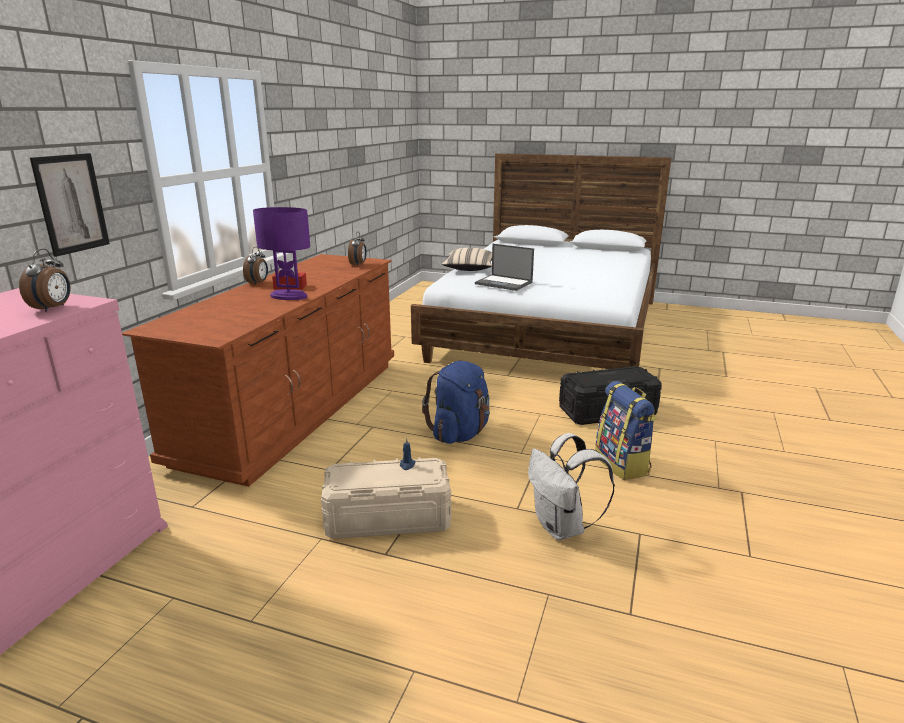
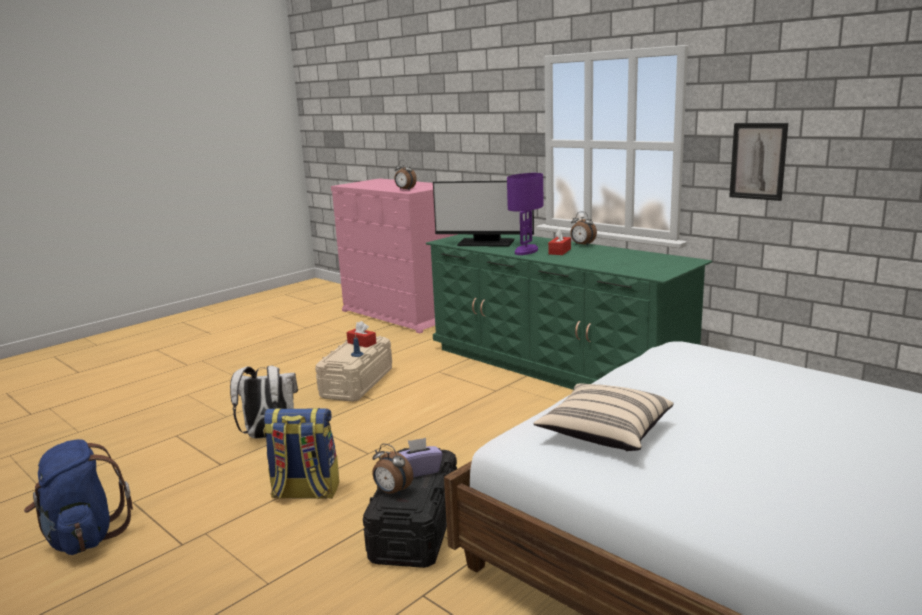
camera: 115 degrees right, 5 degrees down
picture [30,153,110,257] -> picture moved to [729,123,788,201]
brown dresser [122,254,394,487] -> green dresser [426,234,712,390]
alarm clock [348,232,367,266] -> alarm clock moved to [372,443,413,495]
blue backpack [422,361,490,444] -> blue backpack moved to [24,439,133,555]
beige pillow [442,248,492,271] -> beige pillow moved to [533,383,673,451]
laptop [475,244,534,291] -> none
none -> red tissue box [347,321,376,348]
none -> purple tissue box [399,438,442,477]
none -> monitor [433,181,534,247]

